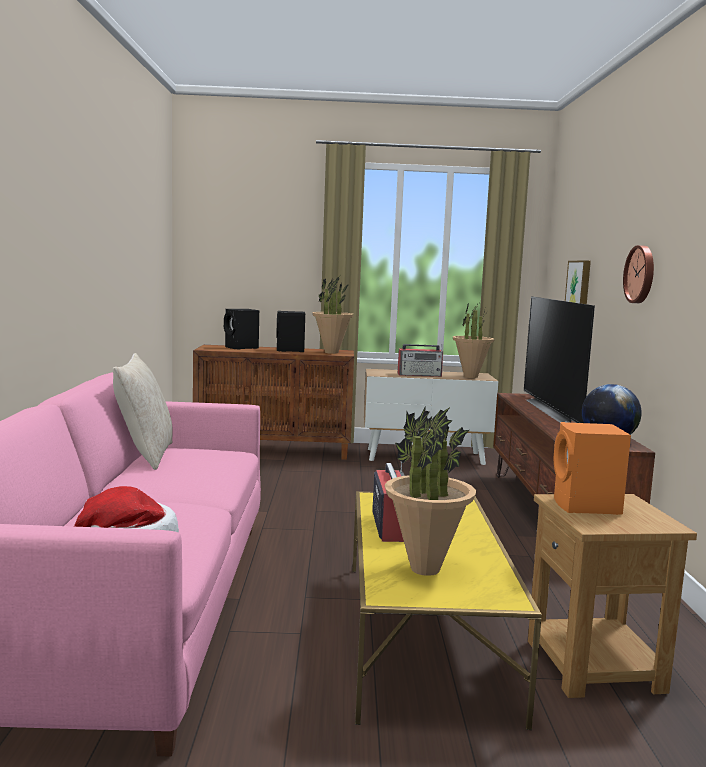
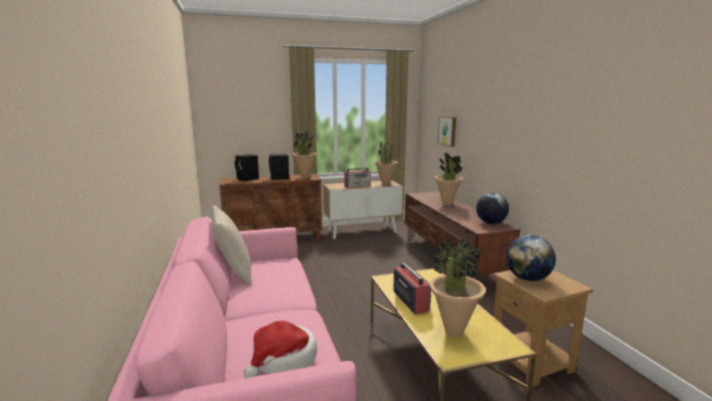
camera: 15 degrees left, 5 degrees up
television [524,296,595,423] -> potted plant [434,153,463,205]
orange speaker [553,422,631,515] -> globe [506,235,556,281]
wall clock [623,245,654,303] -> none

